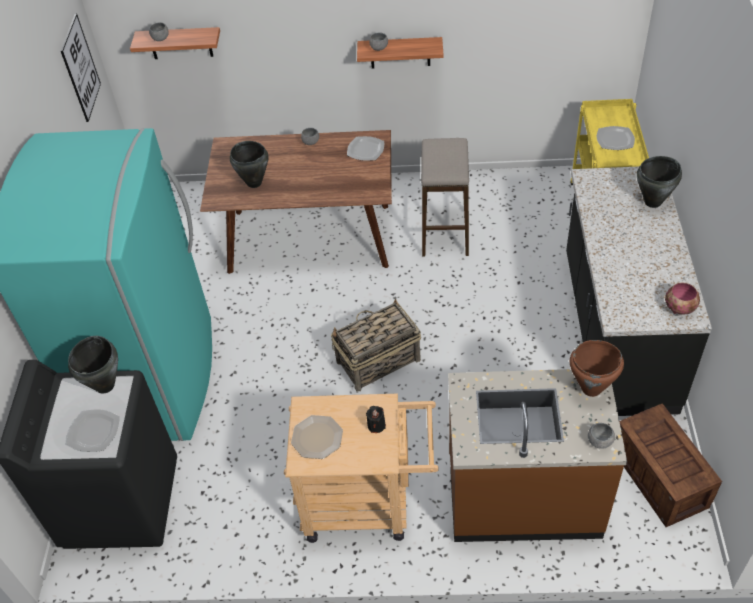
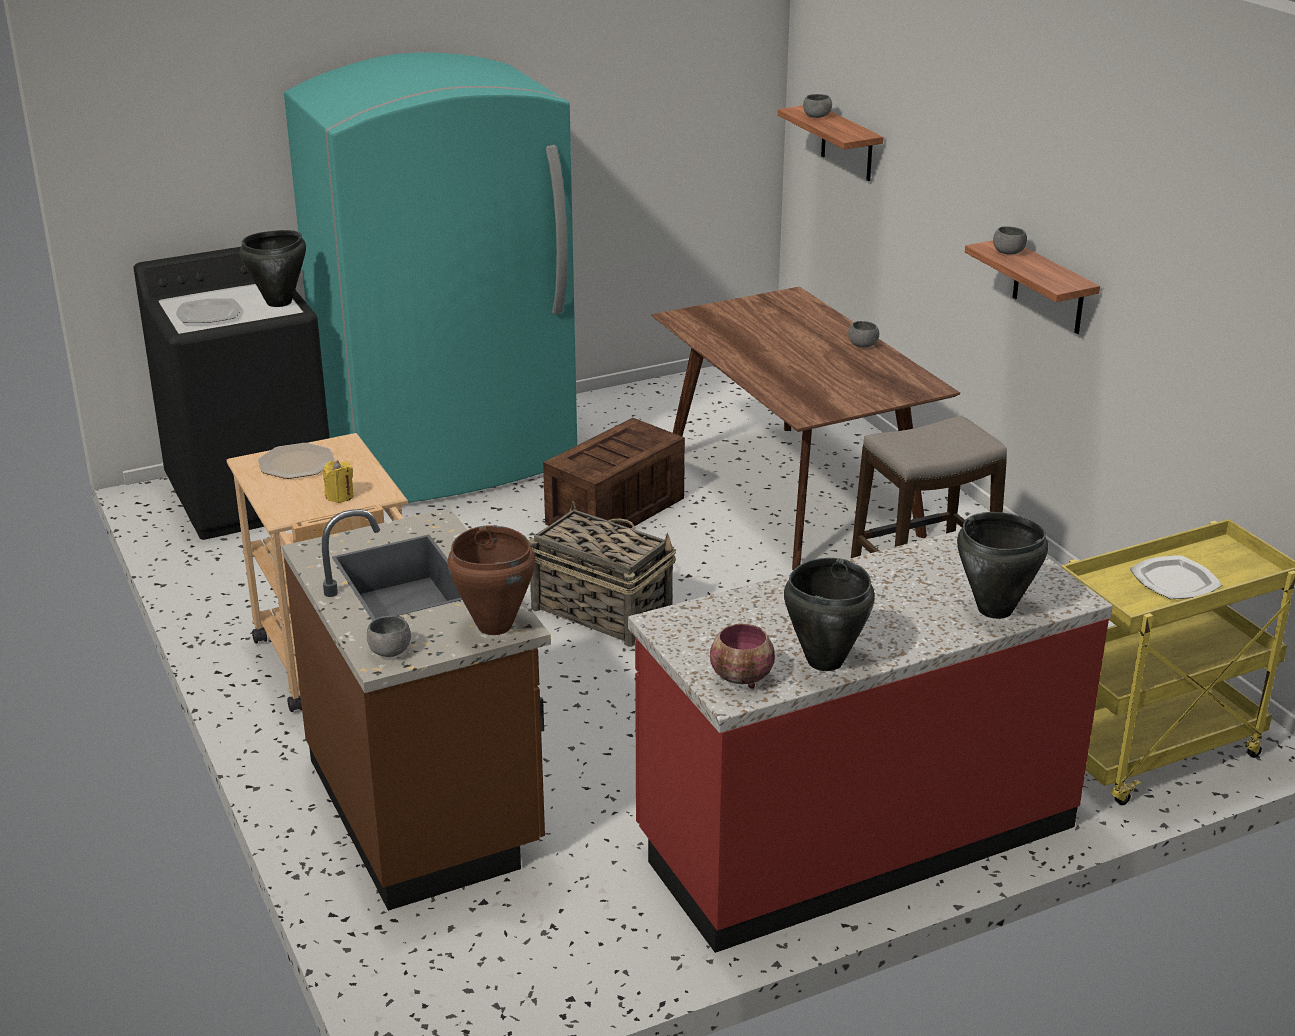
camera: 60 degrees right, 20 degrees down
picture [61,13,101,122] -> none
black cooking pot [230,141,268,188] -> black cooking pot moved to [784,558,875,671]
plate [347,136,384,161] -> none
black candle [366,406,386,433] -> yellow candle [323,460,353,503]
black counter [566,166,712,416] -> red counter [628,530,1113,953]
crate [619,403,722,527] -> crate moved to [543,418,685,528]

